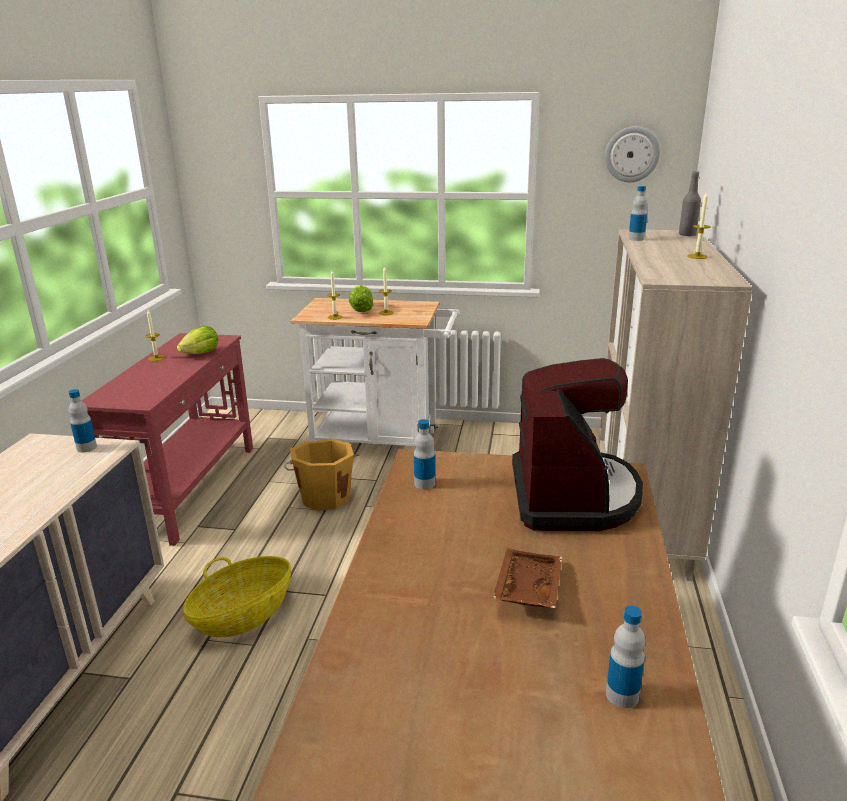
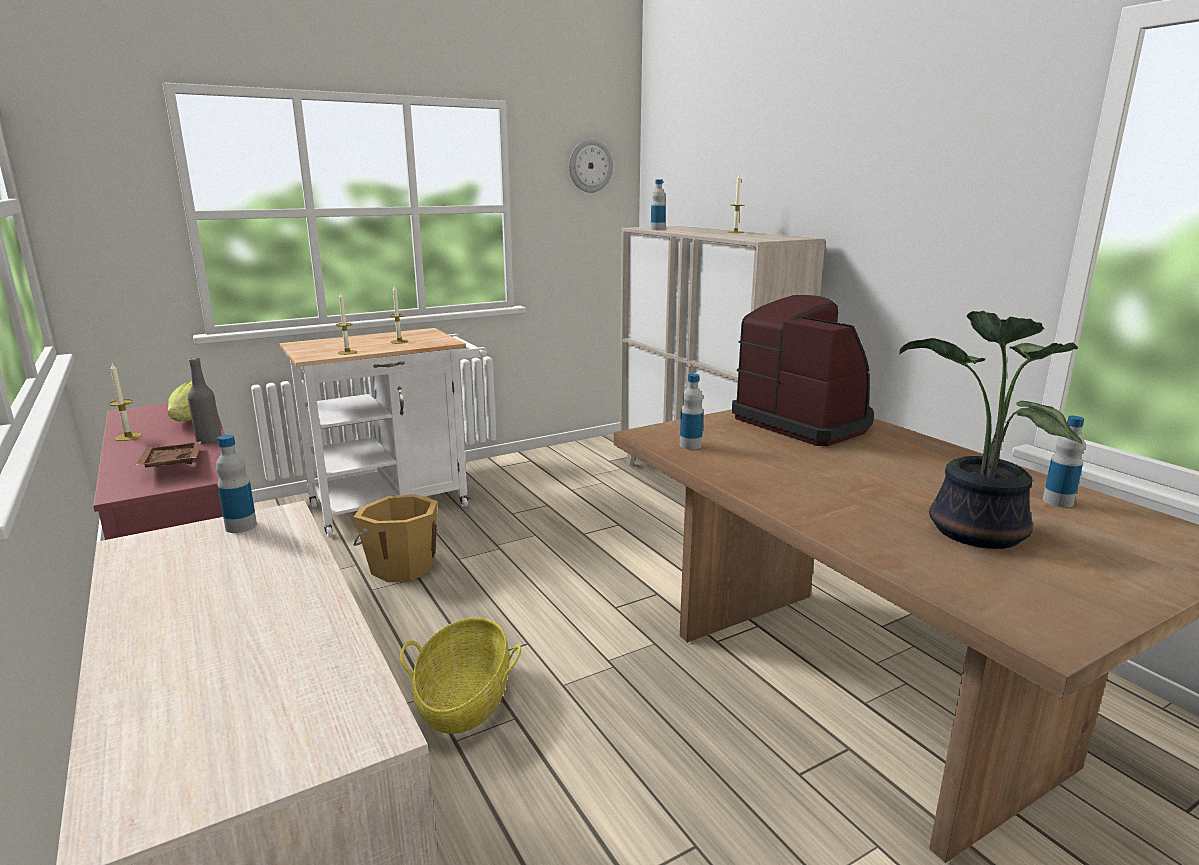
camera: 40 degrees left, 5 degrees down
lettuce [349,285,374,312] -> none
brown tray [493,548,562,608] -> brown tray moved to [136,442,201,468]
grey bottle [679,171,701,236] -> grey bottle moved to [188,358,221,444]
none -> potted plant [899,311,1083,549]

